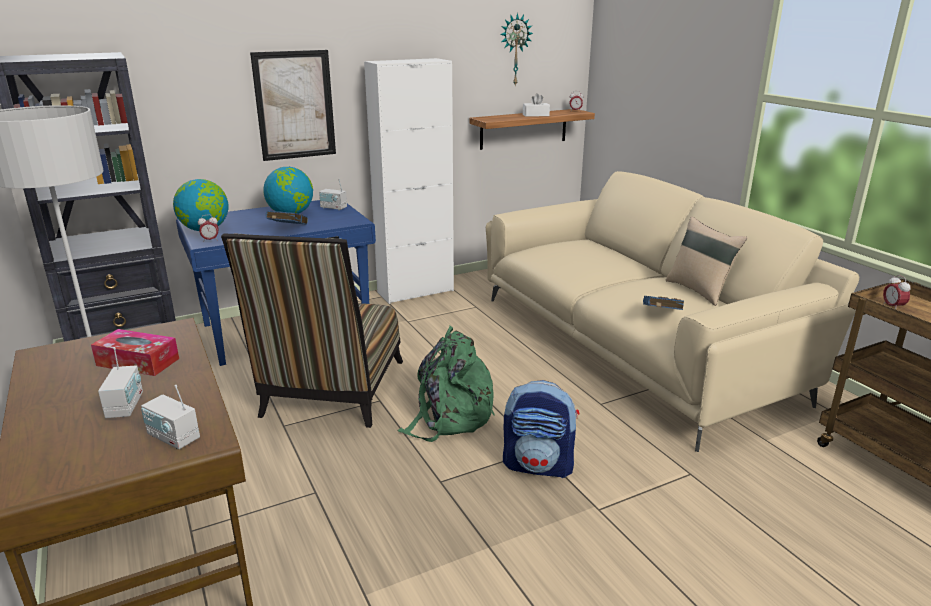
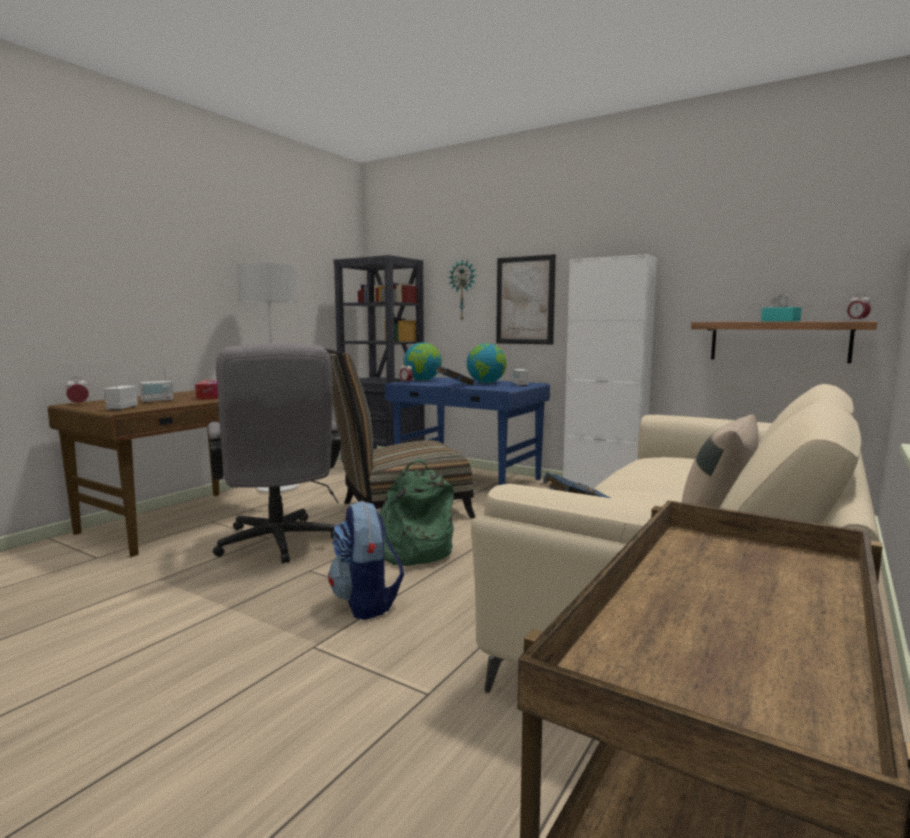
camera: 60 degrees right, 15 degrees down
wall clock [500,13,533,86] -> wall clock moved to [448,260,476,320]
white tissue box [523,93,550,117] -> turquoise tissue box [761,294,802,322]
alarm clock [883,275,911,309] -> alarm clock moved to [65,377,89,405]
none -> grey office chair [208,343,341,564]

